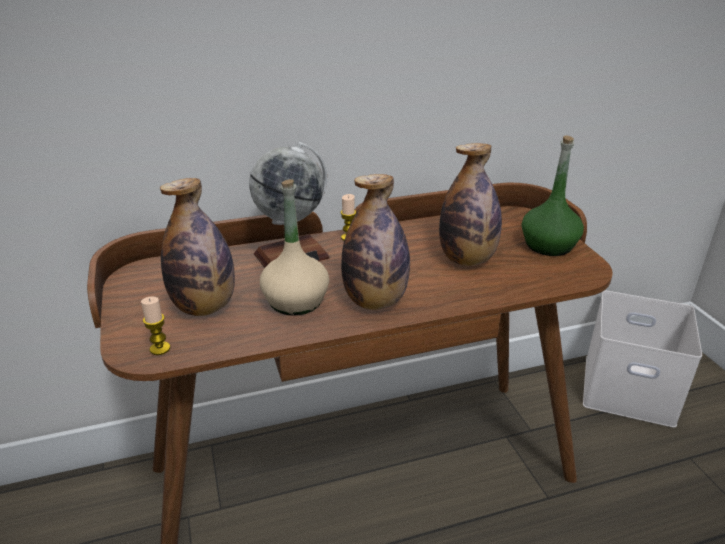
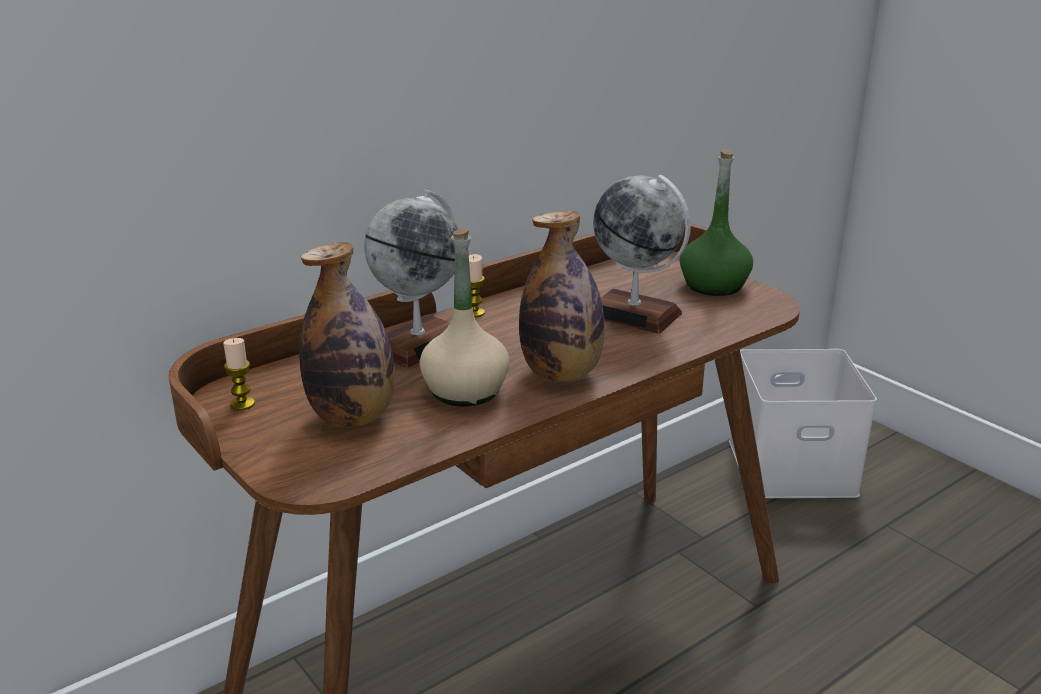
camera: 20 degrees left, 5 degrees down
candle [141,297,170,355] -> candle moved to [223,338,255,410]
bottle [439,143,502,266] -> globe [593,175,691,334]

